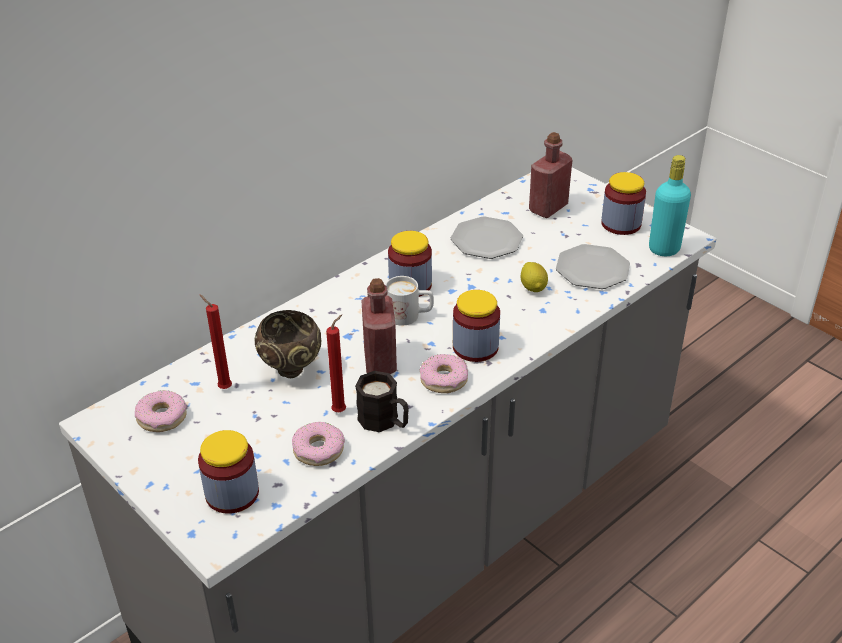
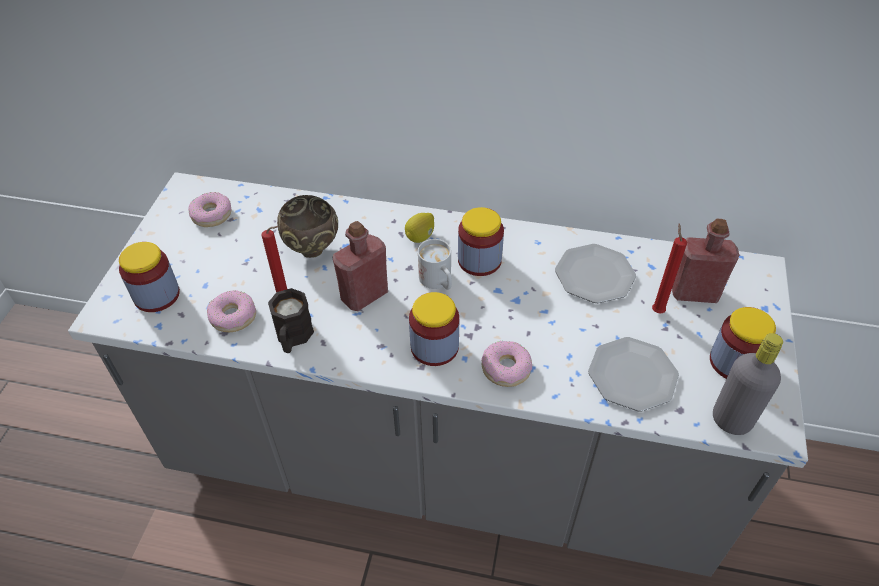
camera: 55 degrees right, 10 degrees up
red candle [200,295,232,389] -> red candle moved to [652,224,687,314]
donut [419,354,468,393] -> donut moved to [481,341,532,387]
lemon [521,262,548,292] -> lemon moved to [405,213,434,243]
turquoise bottle [649,155,691,256] -> grey bottle [713,333,783,435]

